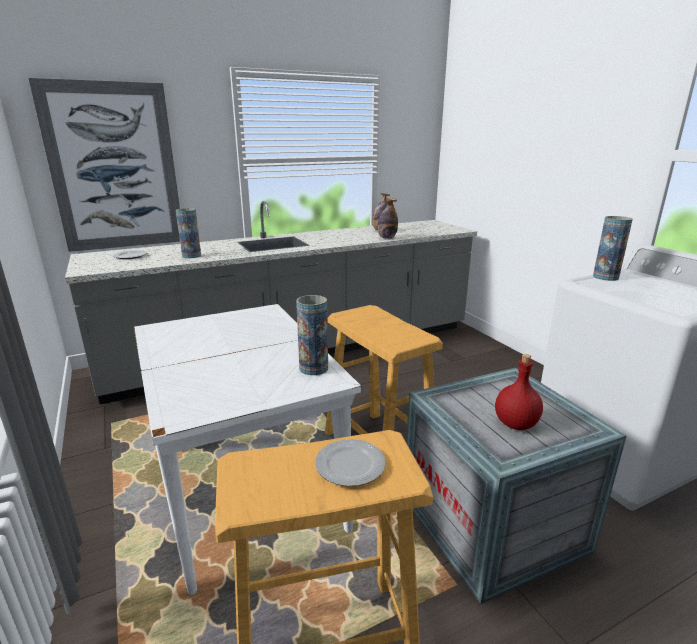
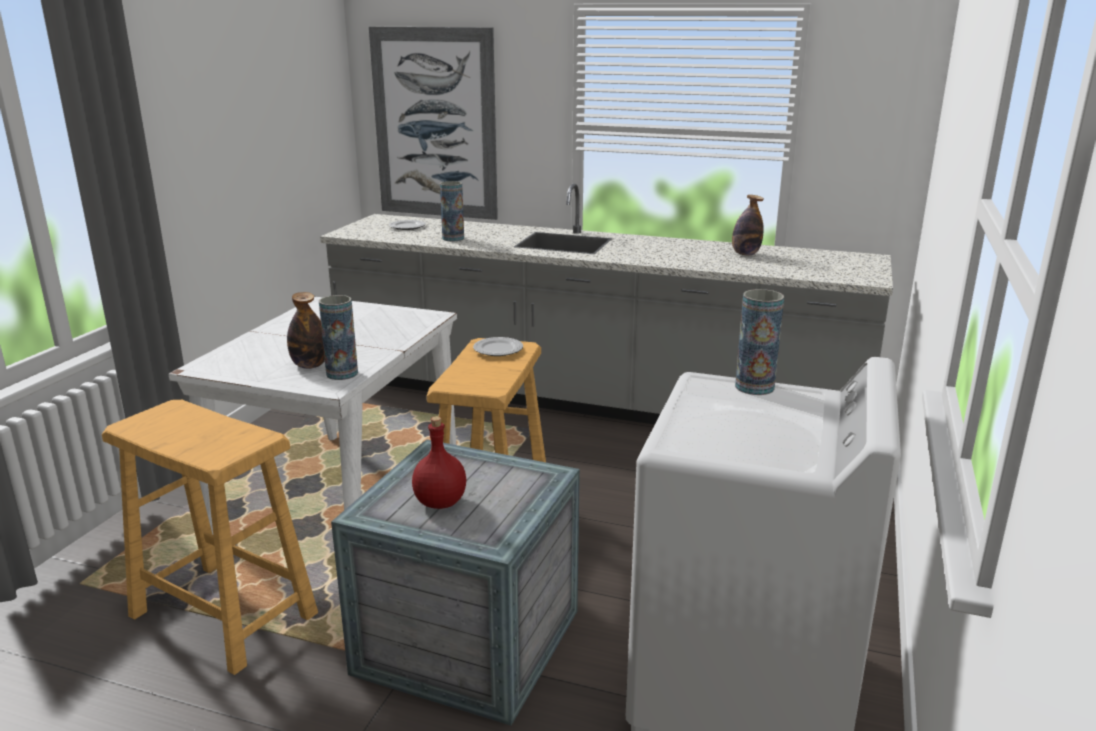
camera: 45 degrees right, 0 degrees up
plate [315,439,386,486] -> plate moved to [473,337,523,356]
bottle [378,198,398,239] -> bottle moved to [287,292,325,369]

